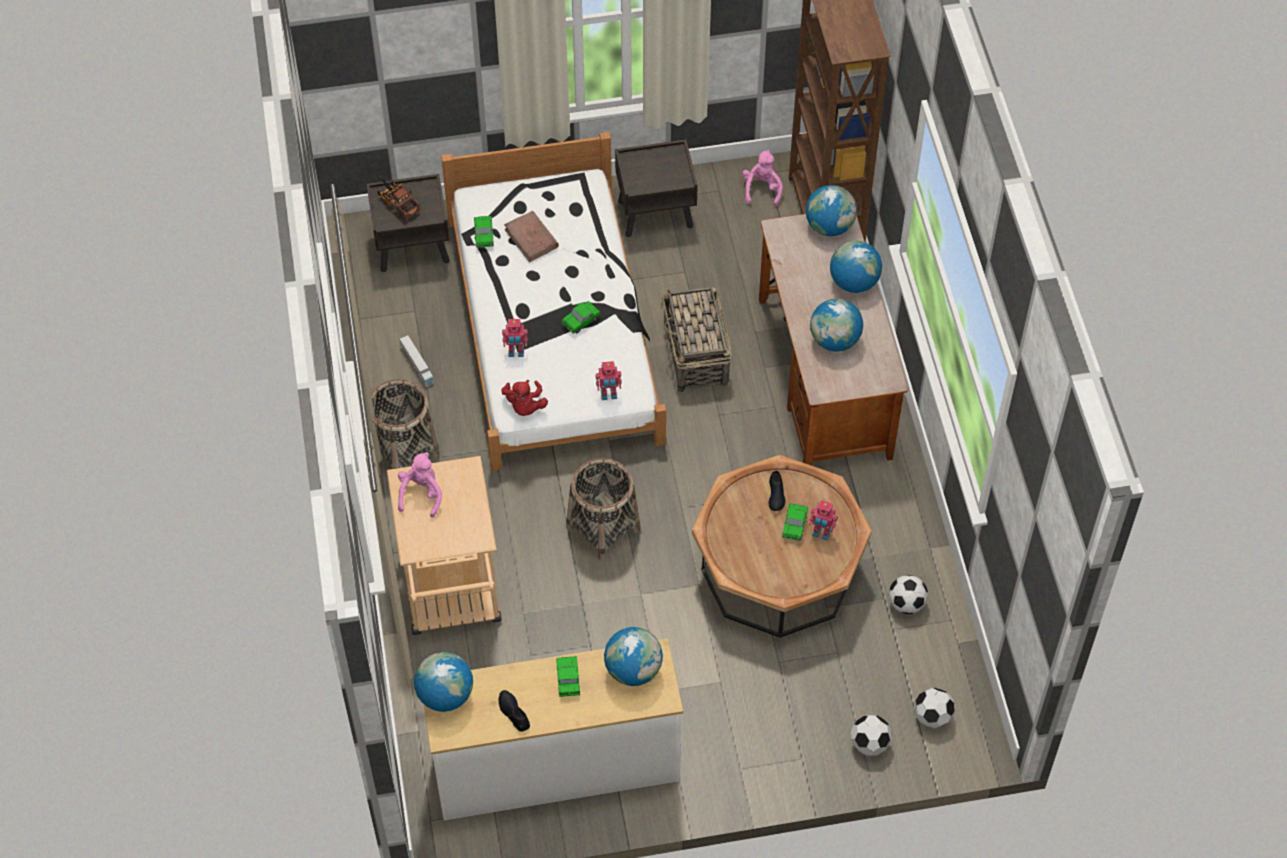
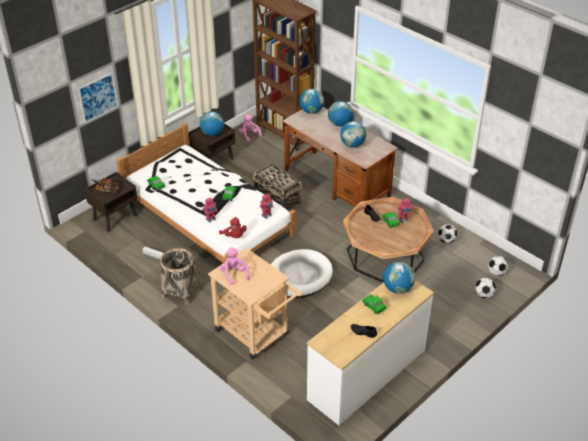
camera: 35 degrees left, 15 degrees down
globe [414,652,473,712] -> globe moved to [200,111,224,136]
brown book [504,211,559,262] -> none
basket [566,458,641,561] -> white dog bed [271,249,333,298]
none -> picture [78,73,118,123]

